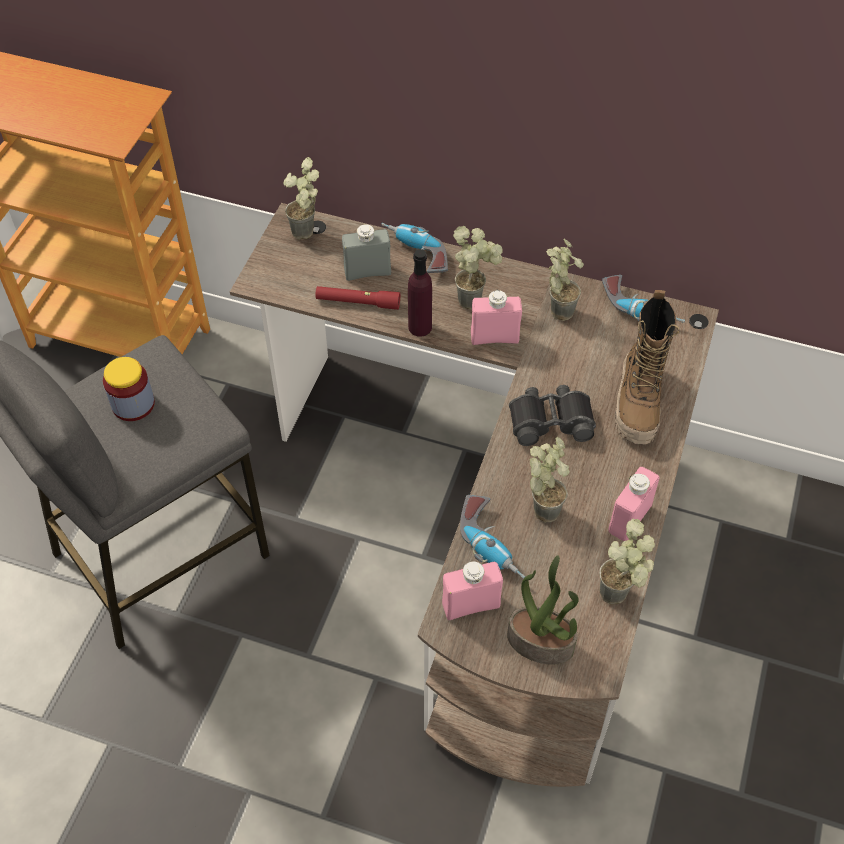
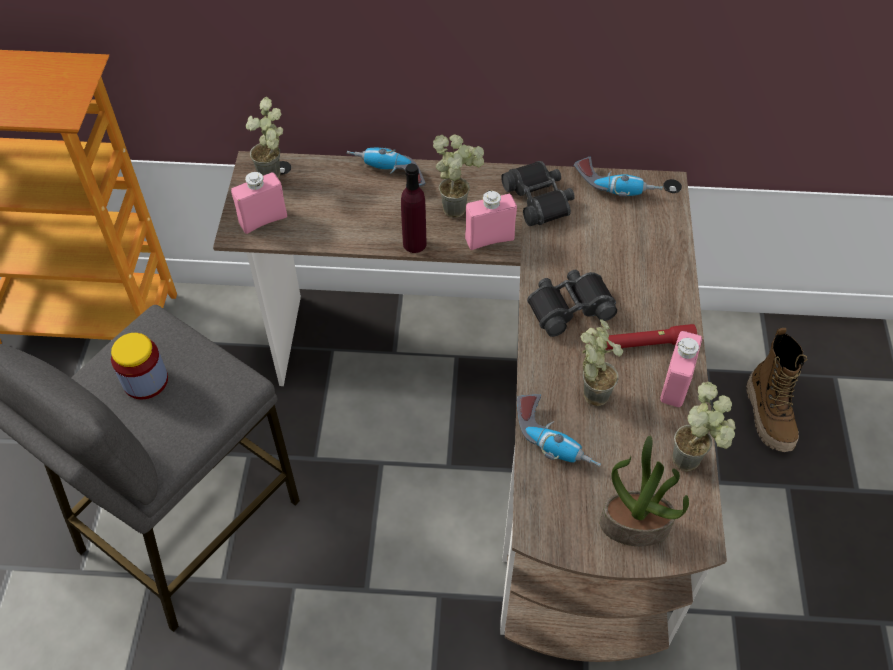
camera: 15 degrees left, 0 degrees up
red flashlight [315,286,400,310] -> red flashlight moved to [606,324,697,350]
grey bottle [342,224,391,281] -> none
pink bottle [442,561,503,620] -> pink bottle moved to [231,172,287,234]
potted plant [546,239,584,321] -> black binoculars [501,161,575,226]
boot [615,290,679,445] -> boot moved to [746,328,807,452]

